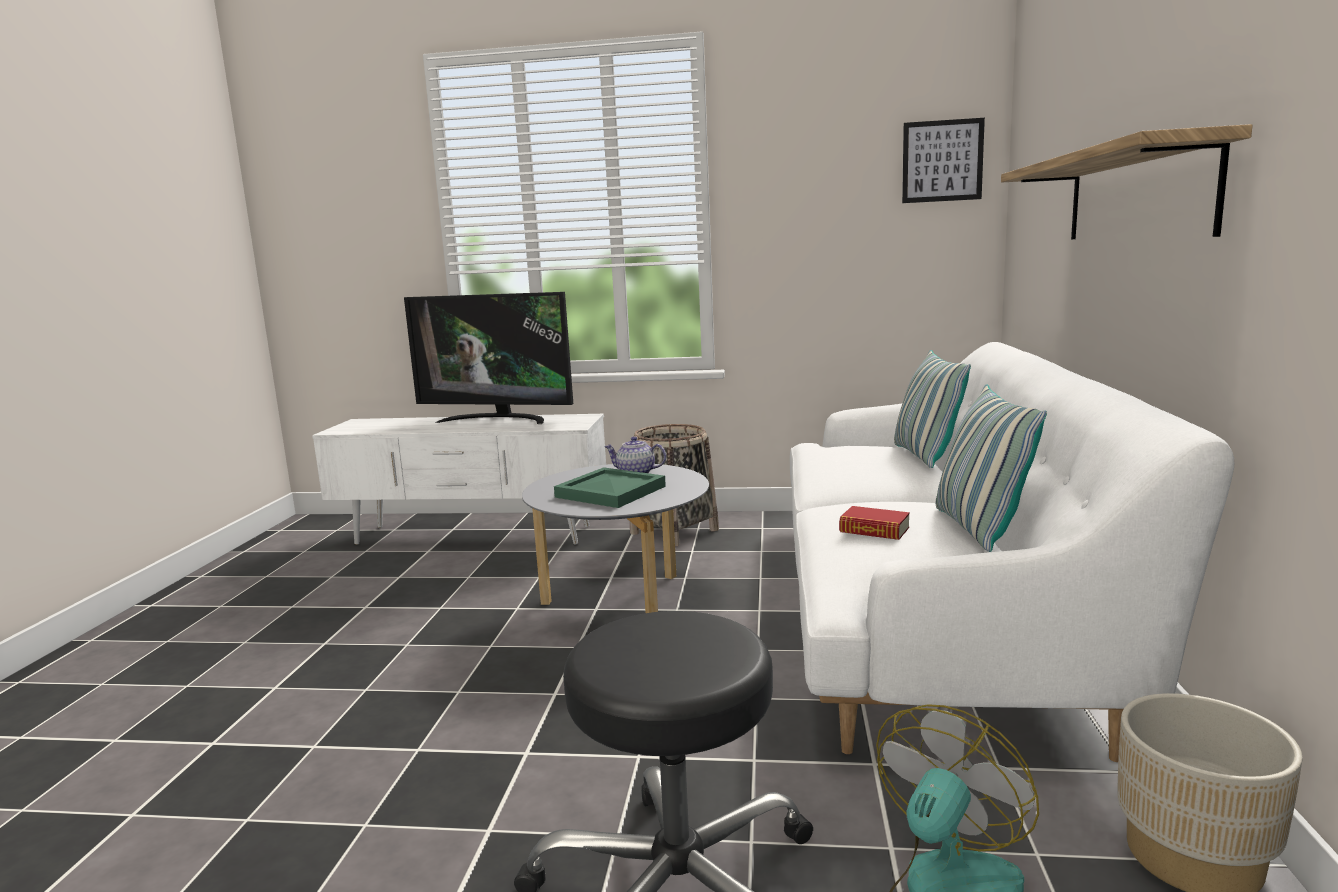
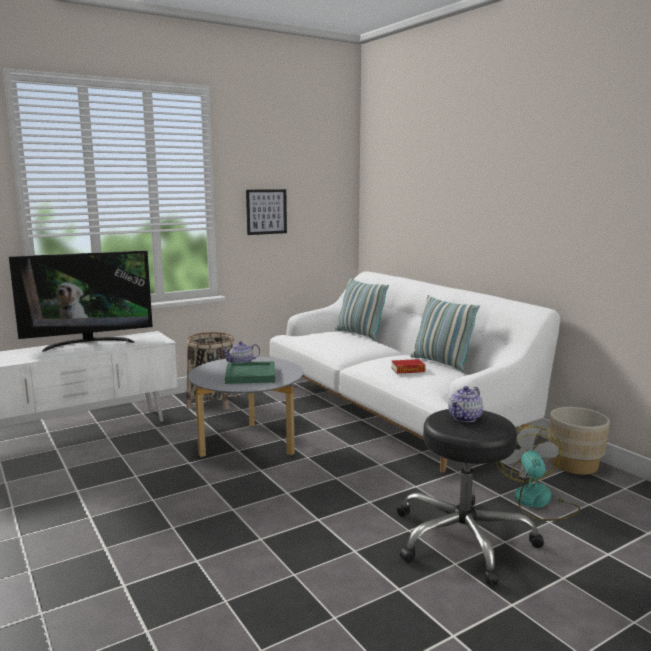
camera: 40 degrees left, 0 degrees up
picture [902,118,985,203] -> picture moved to [246,189,287,235]
shelf [1001,124,1253,239] -> none
none -> teapot [448,386,483,422]

